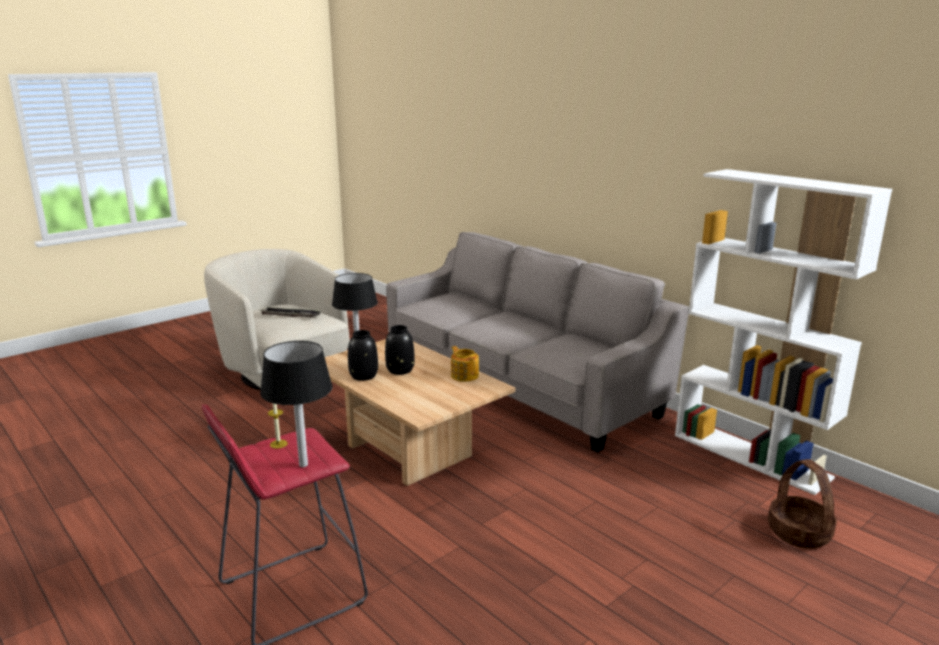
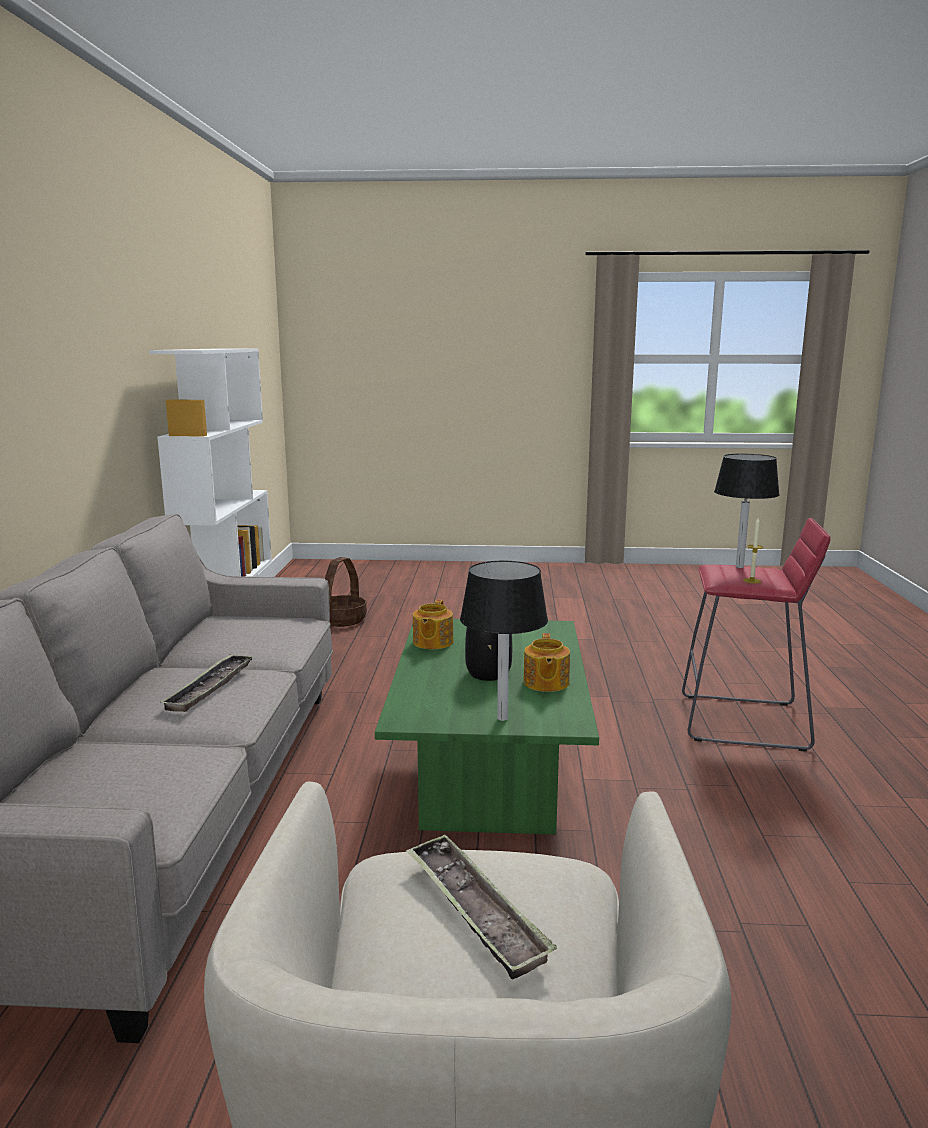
camera: 135 degrees left, 5 degrees down
beige coffee table [325,339,516,486] -> green coffee table [375,619,599,835]
black vase [348,330,378,381] -> teapot [523,633,570,692]
none -> tray [160,654,254,712]

